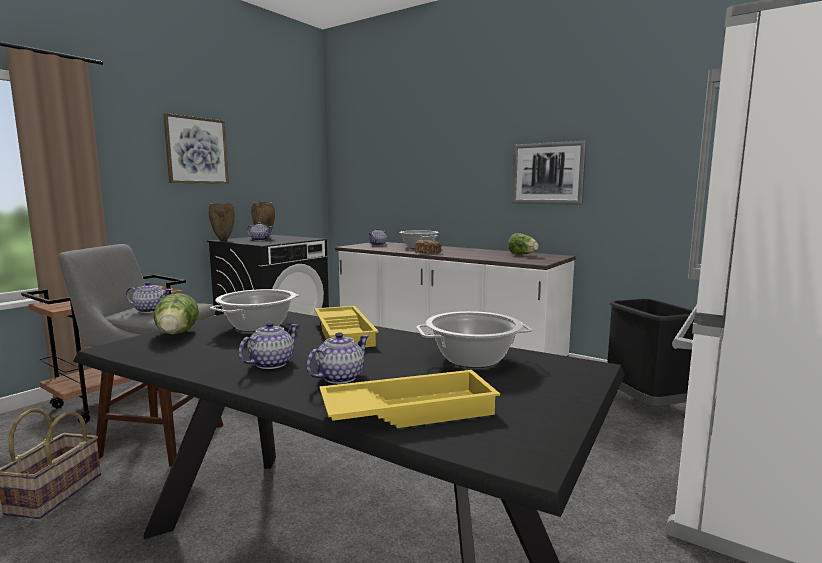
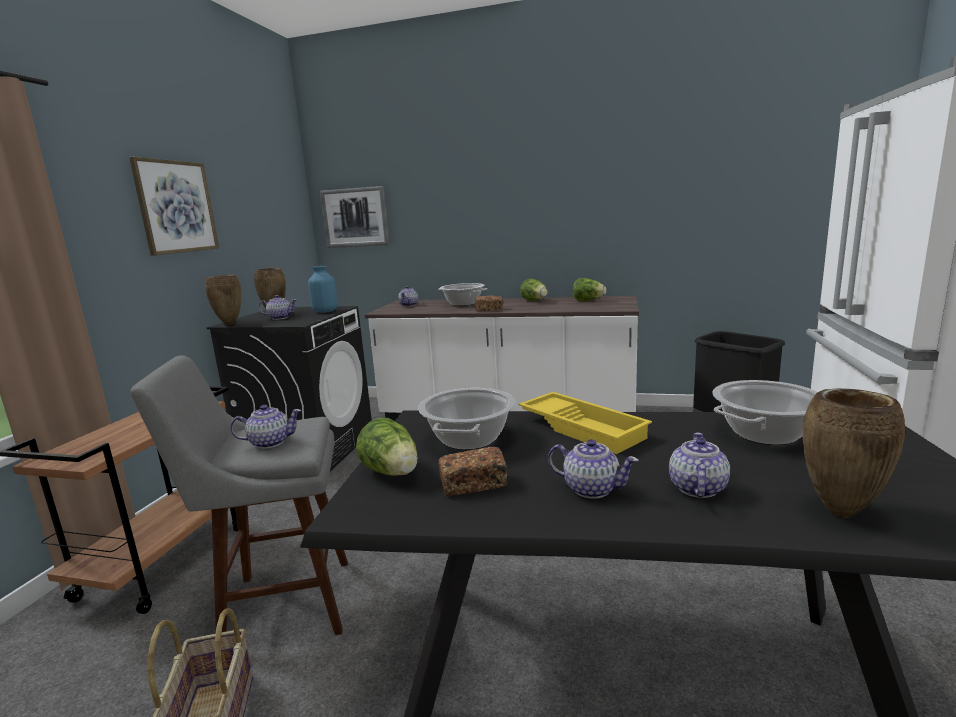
camera: 20 degrees left, 5 degrees up
teapot [239,322,298,369] -> teapot turned 105 degrees clockwise [548,439,639,499]
yellow tray [319,370,500,428] -> brown vase [803,388,906,518]
picture [512,141,586,205] -> picture moved to [320,186,390,248]
none -> blue vase [308,266,338,313]
none -> bread [438,447,507,497]
none -> lettuce [520,279,548,301]

